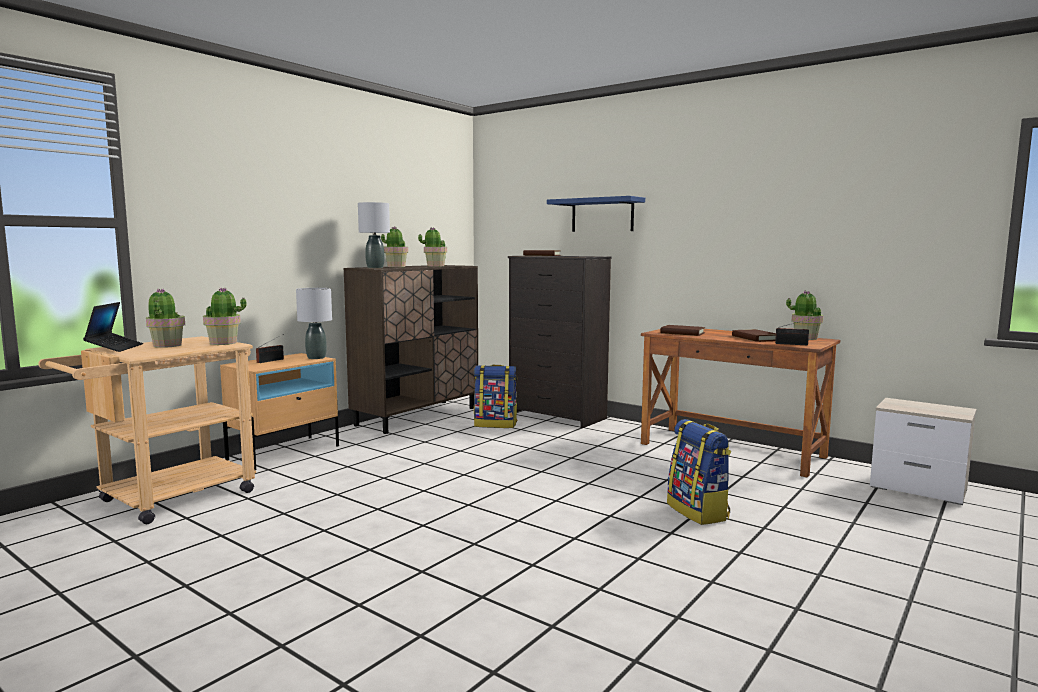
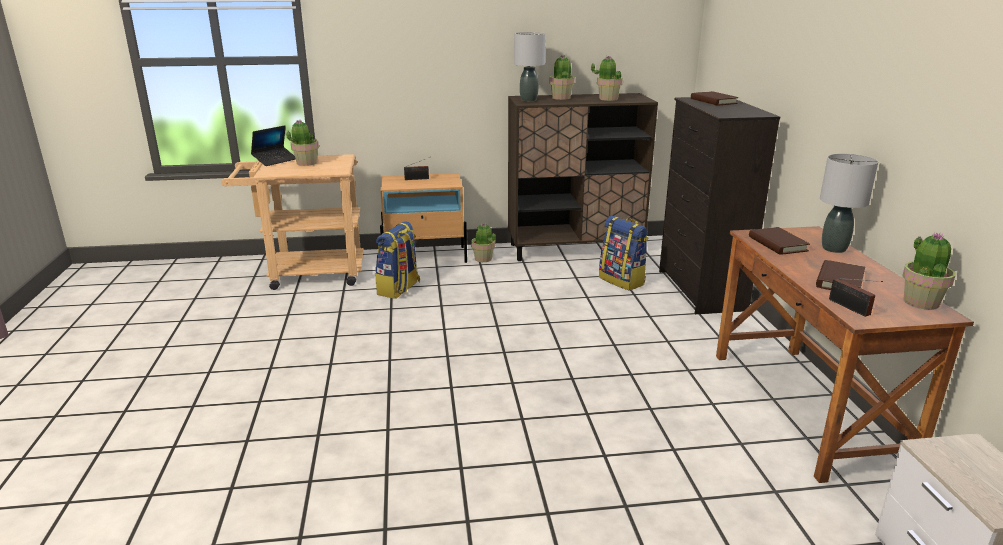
camera: 45 degrees right, 15 degrees up
potted plant [203,287,247,345] -> potted plant moved to [471,222,496,262]
grey table lamp [296,288,332,359] -> grey table lamp moved to [820,154,878,253]
blue shelf [547,196,645,232] -> none
backpack [667,419,731,525] -> backpack moved to [376,221,420,299]

